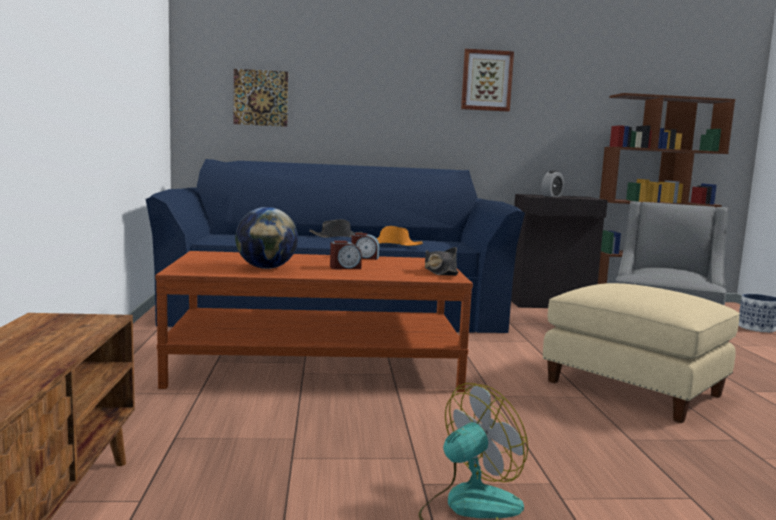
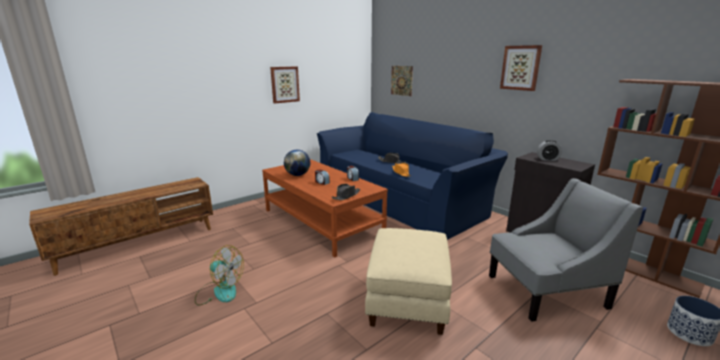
camera: 55 degrees right, 10 degrees up
none -> picture [270,66,300,103]

